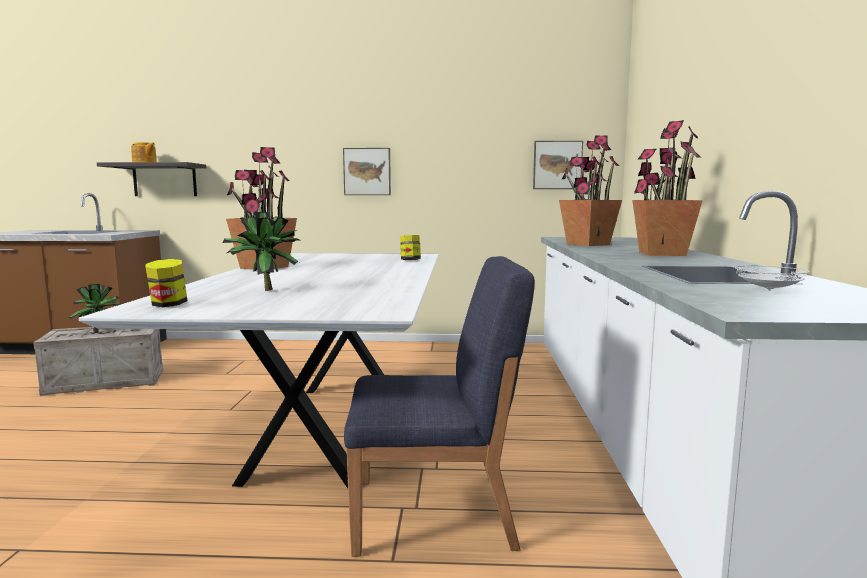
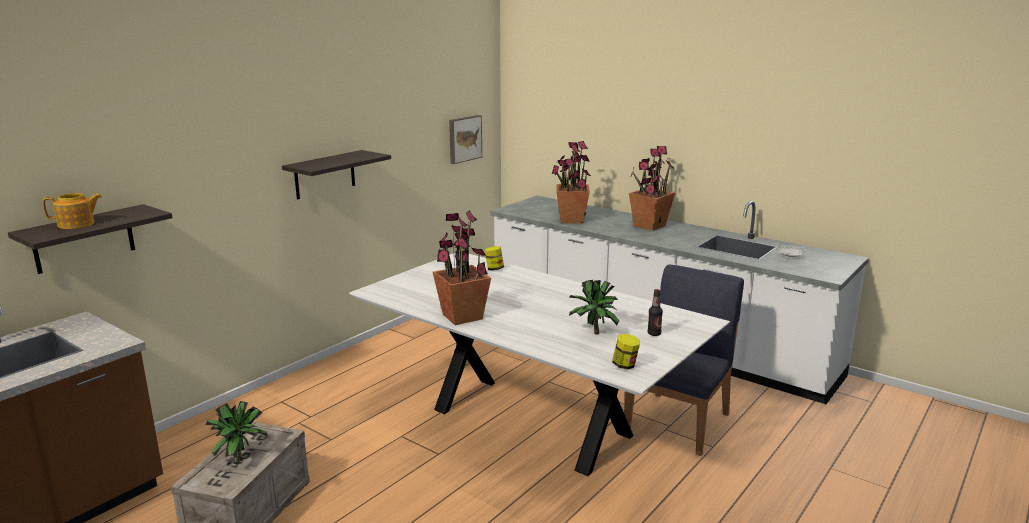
camera: 55 degrees left, 10 degrees up
picture [343,148,391,195] -> shelf [282,150,391,200]
none -> bottle [647,289,663,336]

